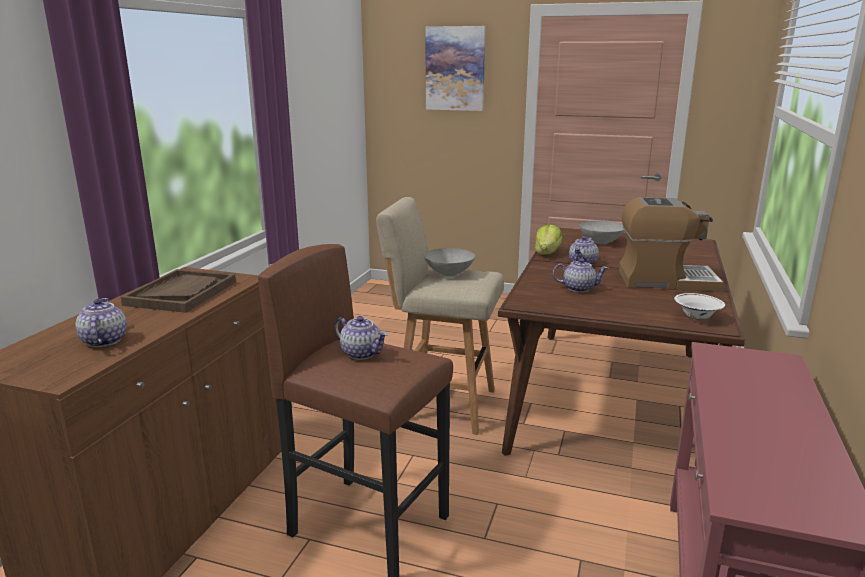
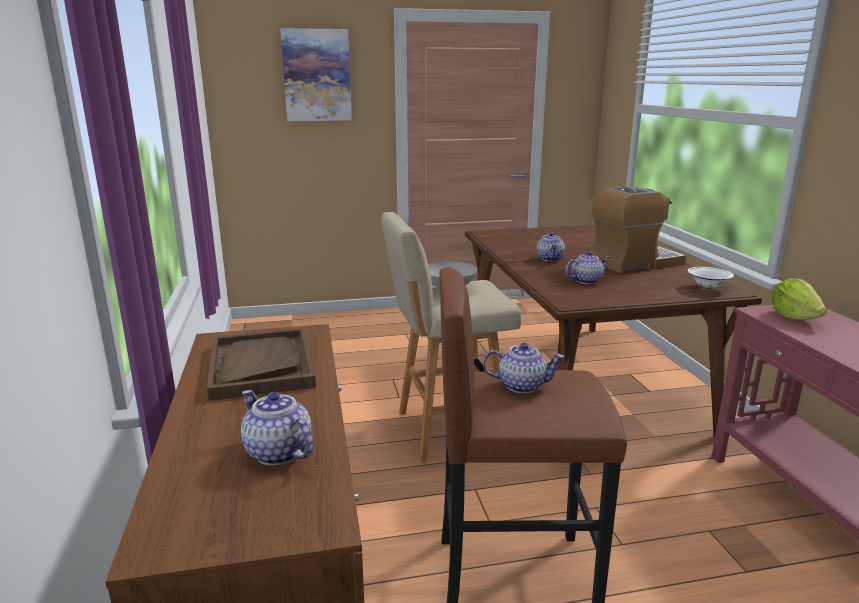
camera: 30 degrees left, 0 degrees up
lettuce [534,224,563,254] -> lettuce moved to [771,278,827,320]
grey bowl [580,221,625,244] -> none

